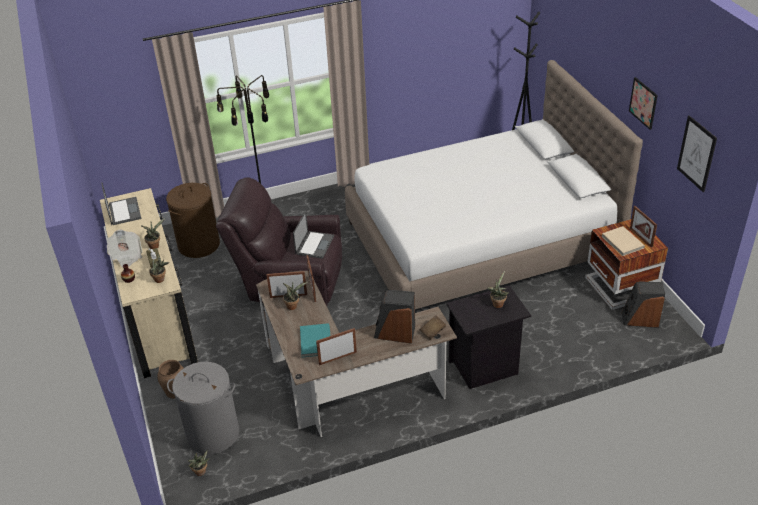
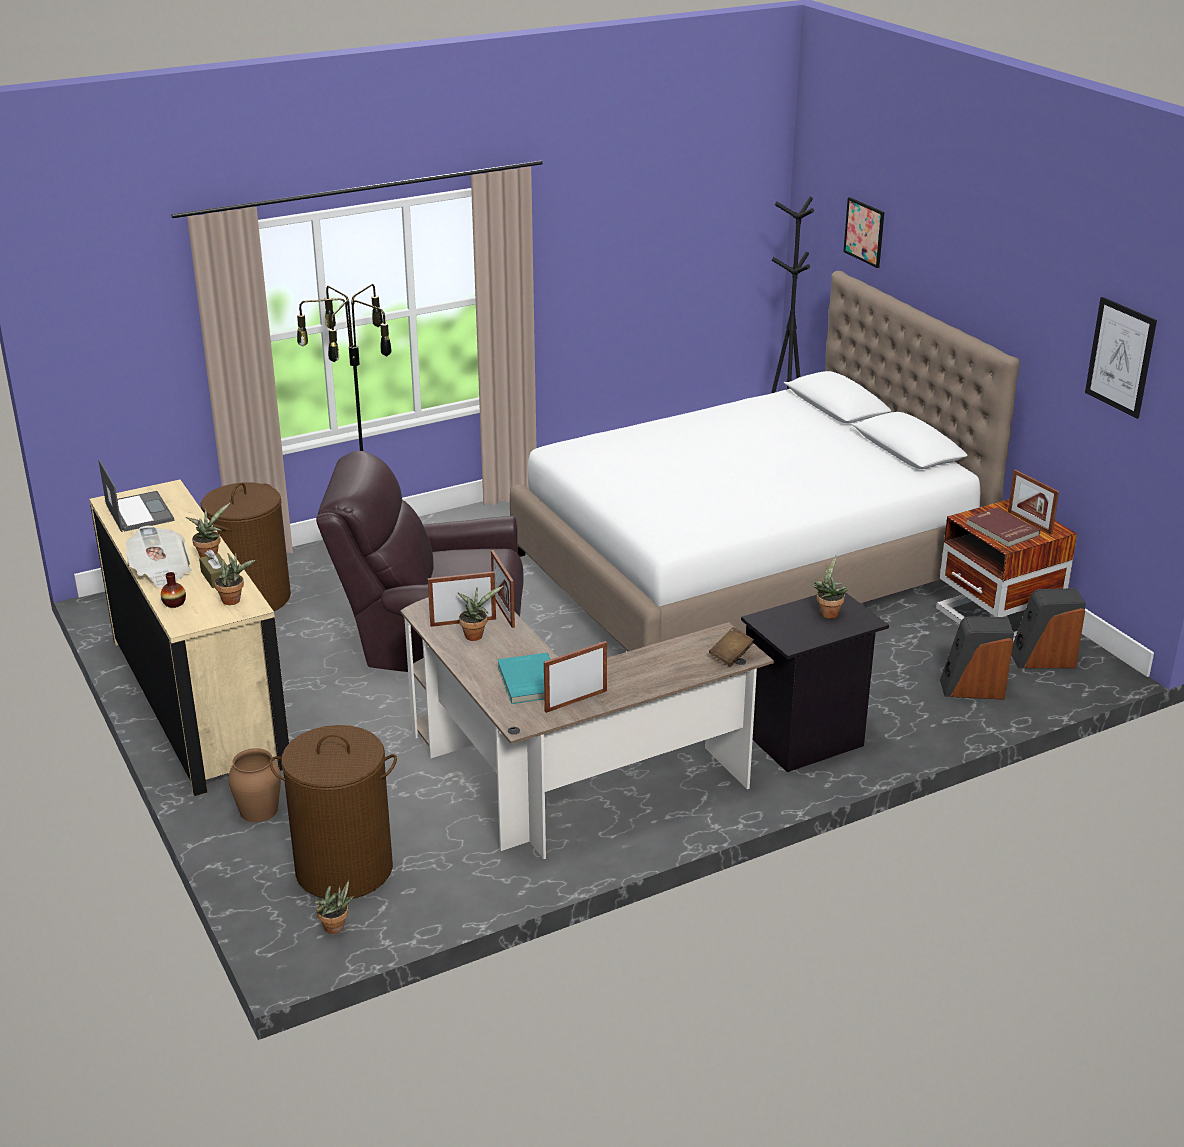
camera: 10 degrees left, 10 degrees down
grey laundry basket [167,362,239,454] -> brown laundry basket [270,725,397,899]
laptop [293,211,334,259] -> none
speaker [374,290,415,344] -> speaker moved to [940,617,1014,700]
beige book [602,226,645,256] -> red book [966,508,1040,547]
picture [629,77,658,130] -> picture moved to [843,197,884,268]

